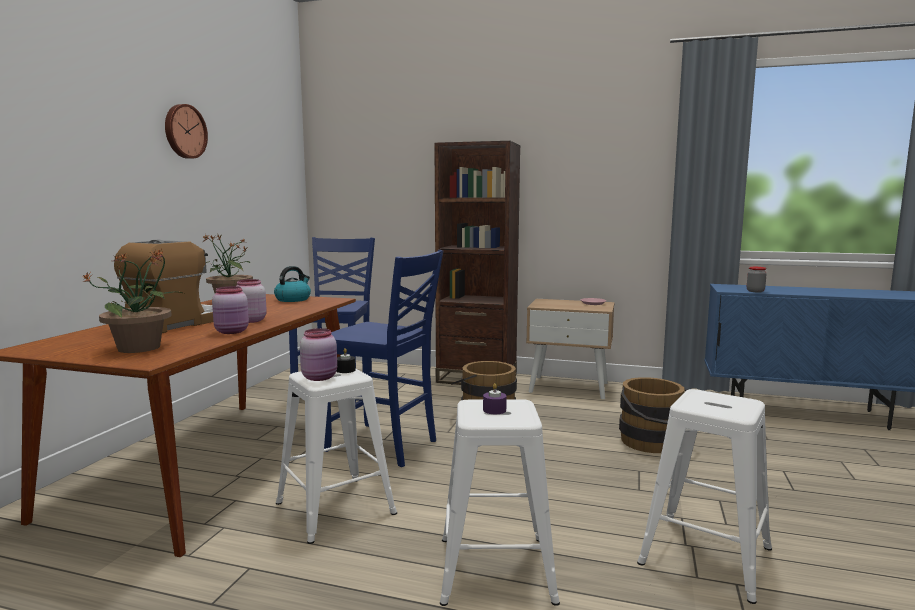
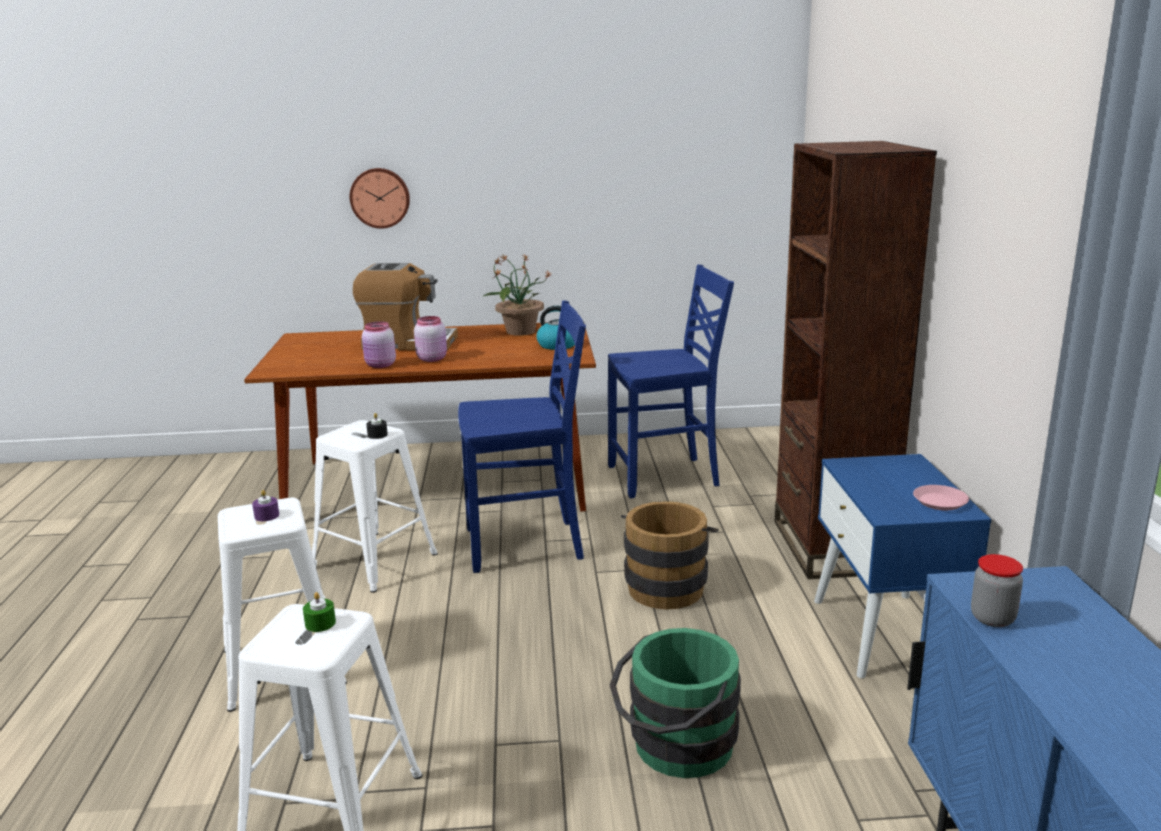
camera: 70 degrees right, 10 degrees up
potted plant [81,249,184,353] -> none
wall clock [165,104,208,159] -> wall clock moved to [350,168,410,229]
pink jar [300,328,337,381] -> none
blue chair [324,250,443,467] -> blue chair turned 105 degrees counterclockwise [458,300,586,573]
beige nightstand [526,299,615,399] -> blue nightstand [814,454,991,678]
brown bucket [619,377,688,453] -> green bucket [610,628,741,778]
none -> green candle [303,592,336,632]

